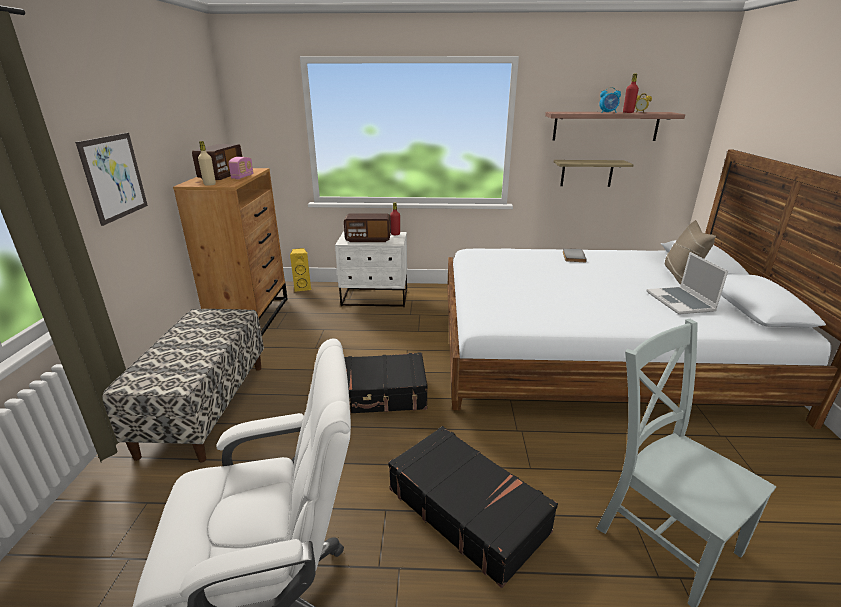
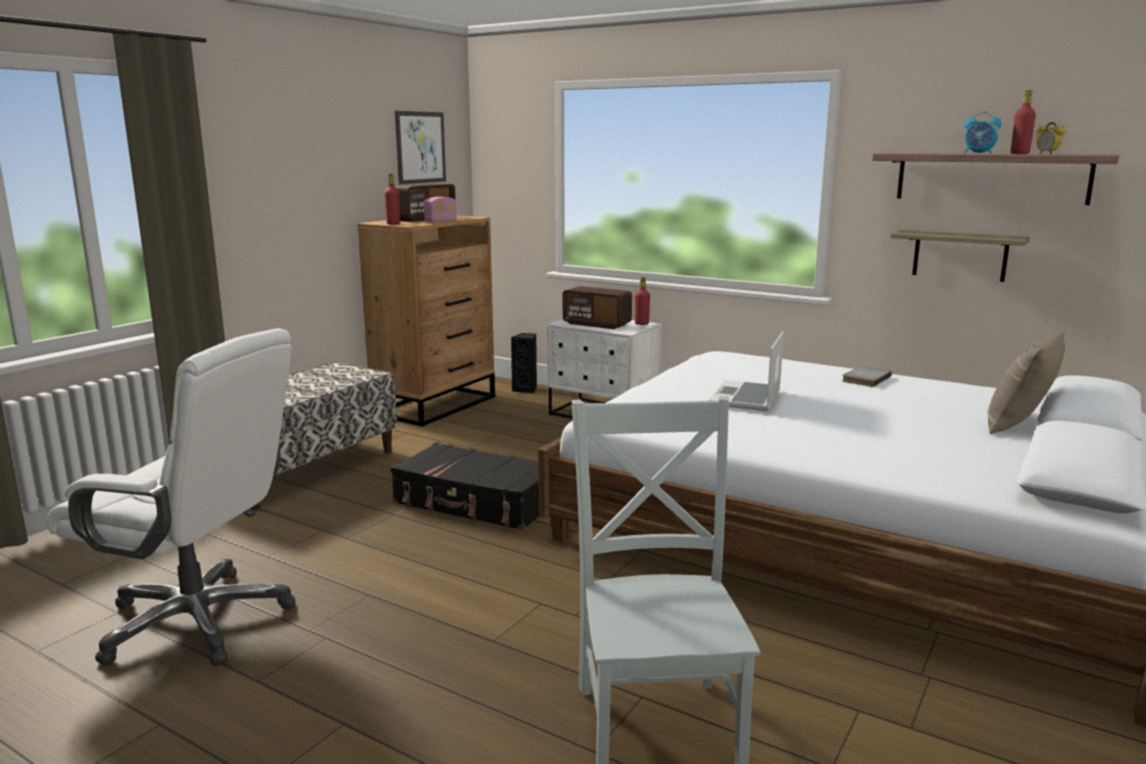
camera: 30 degrees right, 10 degrees down
picture [75,133,148,226] -> picture moved to [395,111,446,184]
beige bottle [198,141,216,186] -> red bottle [384,173,400,225]
yellow speaker [290,248,311,292] -> black speaker [511,333,537,393]
black suitcase [388,426,558,588] -> none
laptop [647,252,728,314] -> laptop moved to [709,332,784,411]

